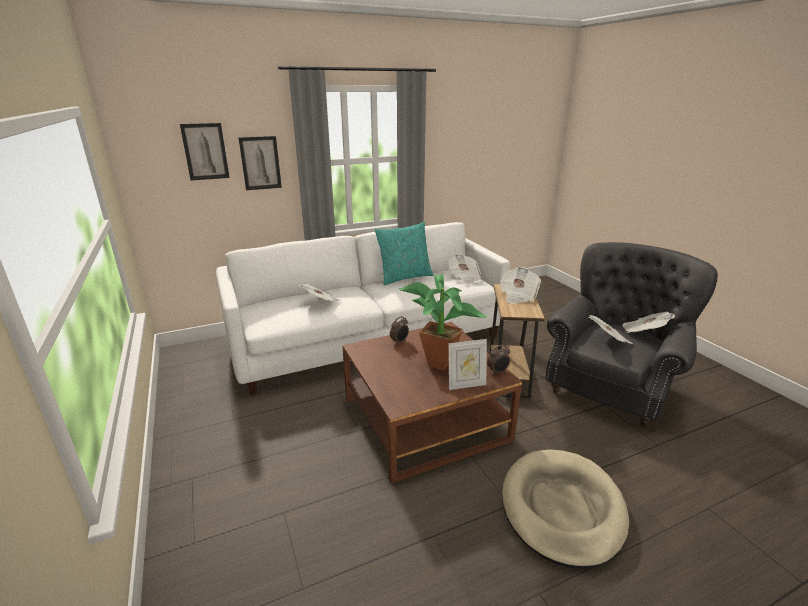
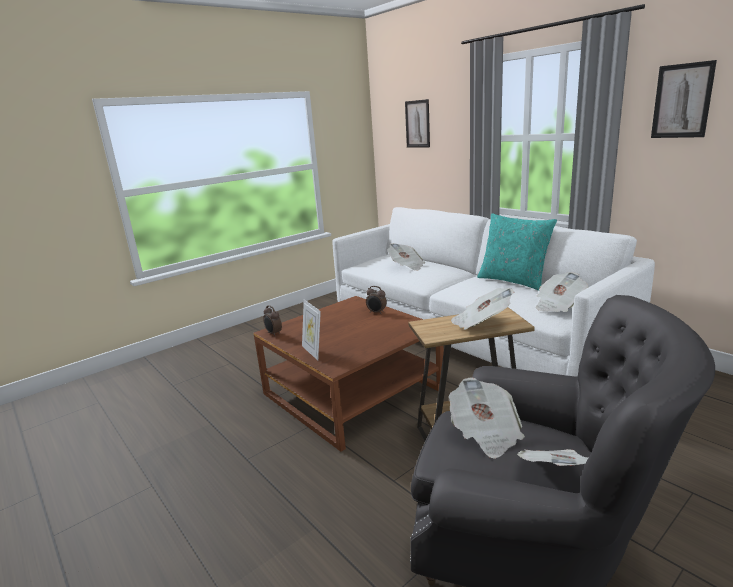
camera: 75 degrees right, 5 degrees down
picture [238,136,282,190] -> picture moved to [651,60,717,138]
potted plant [399,273,487,371] -> none
alarm clock [487,345,510,375] -> alarm clock moved to [263,305,282,336]
beige dog bed [502,449,629,569] -> none

